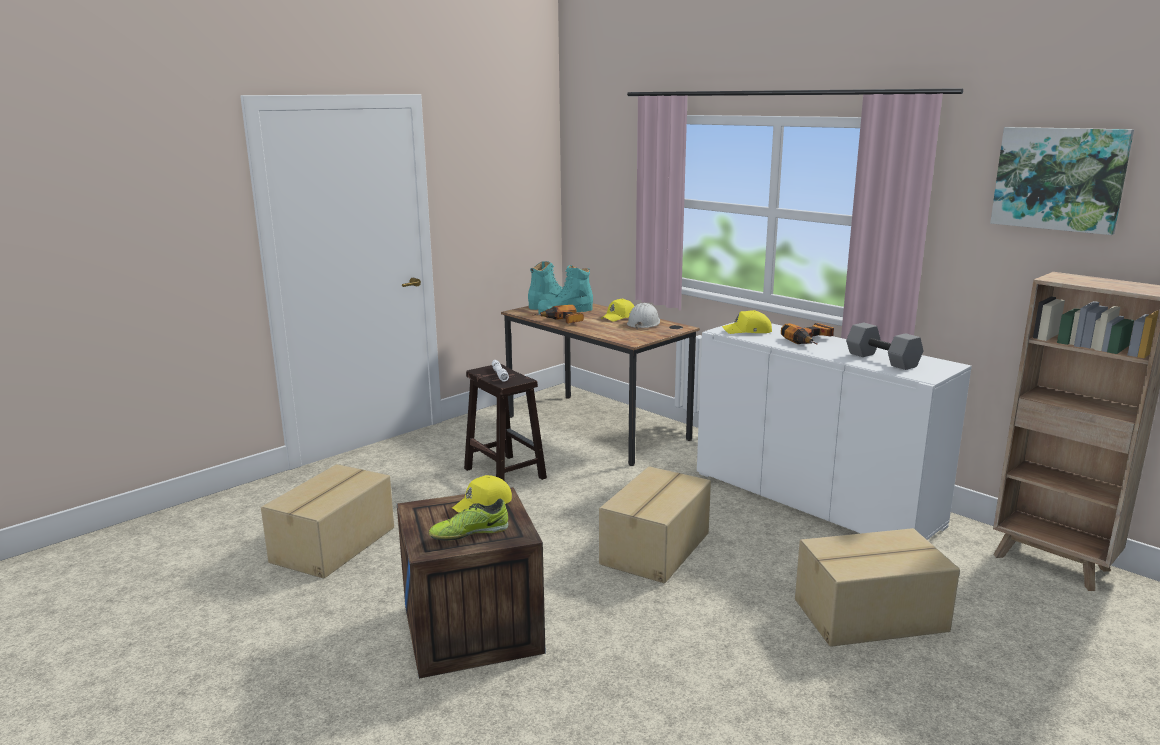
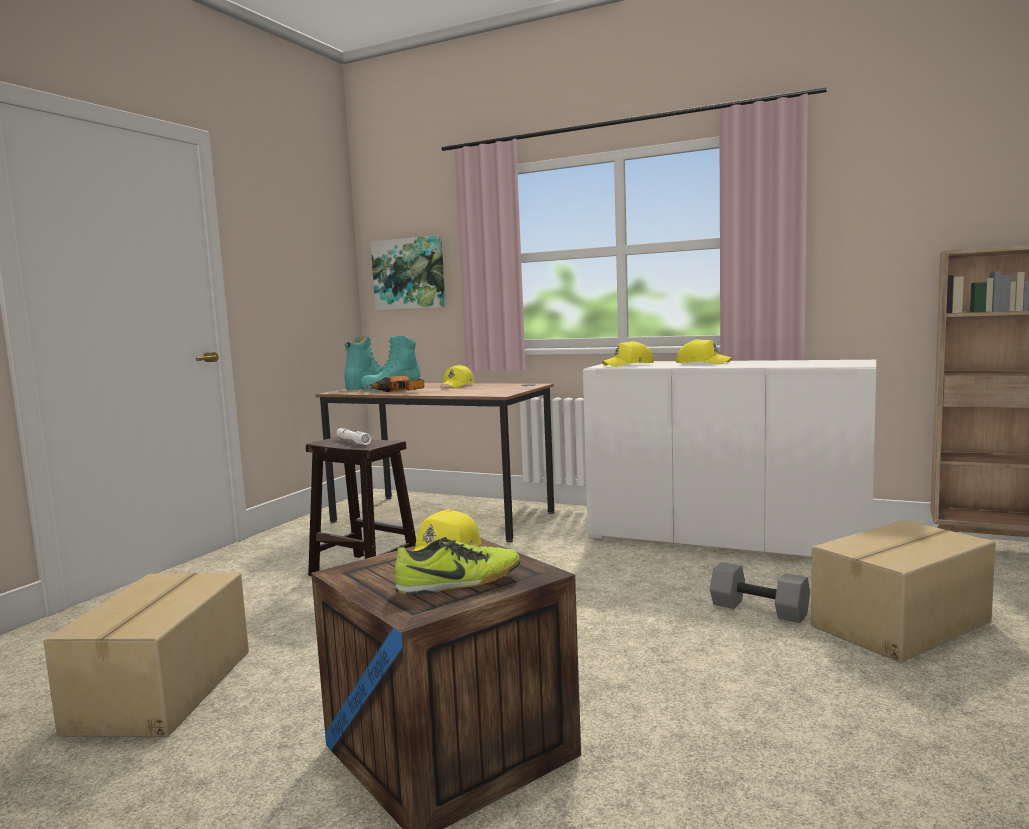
camera: 20 degrees left, 10 degrees down
shoe [429,499,509,541] -> shoe turned 150 degrees counterclockwise [395,537,520,595]
cardboard box [599,466,711,583] -> none
white hard hat [627,303,660,329] -> none
power drill [781,323,834,344] -> yellow cap [676,339,732,365]
grey dumbbell [846,322,923,370] -> grey dumbbell moved to [710,562,810,623]
picture [990,127,1134,235] -> picture moved to [371,235,446,310]

